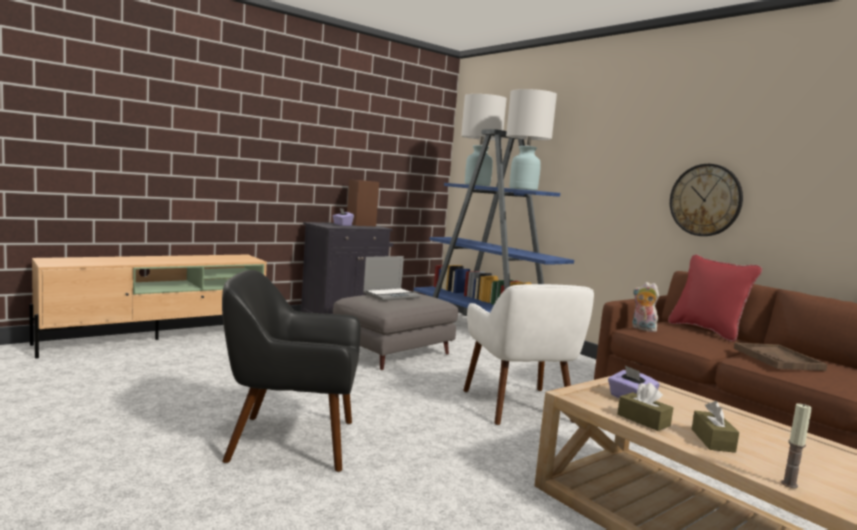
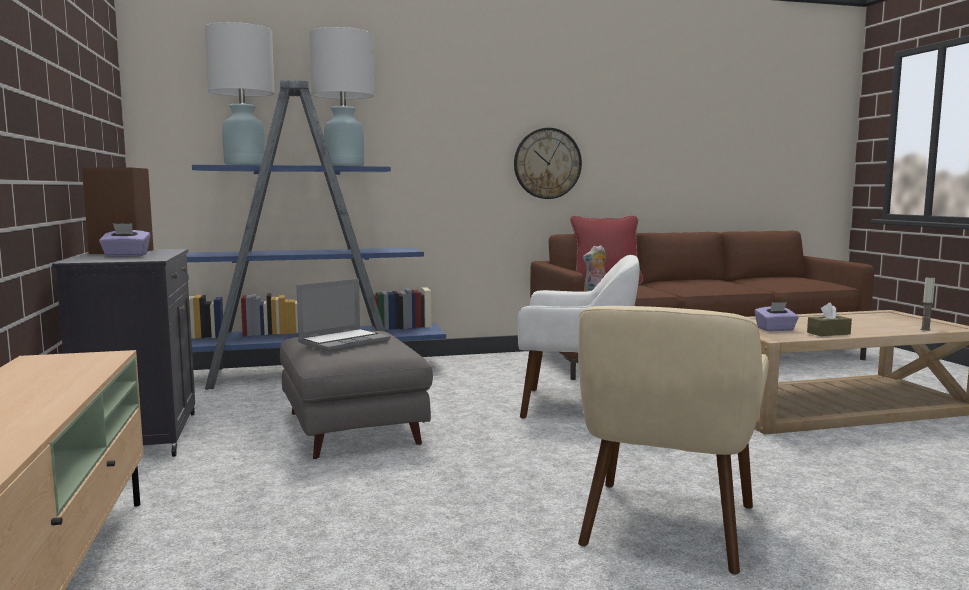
camera: 65 degrees left, 0 degrees up
black armchair [222,270,361,472] -> beige armchair [578,306,769,575]
laptop [363,256,421,301] -> laptop turned 60 degrees clockwise [297,279,390,352]
brown tissue box [692,401,739,453] -> none
brown tray [734,343,827,371] -> none

